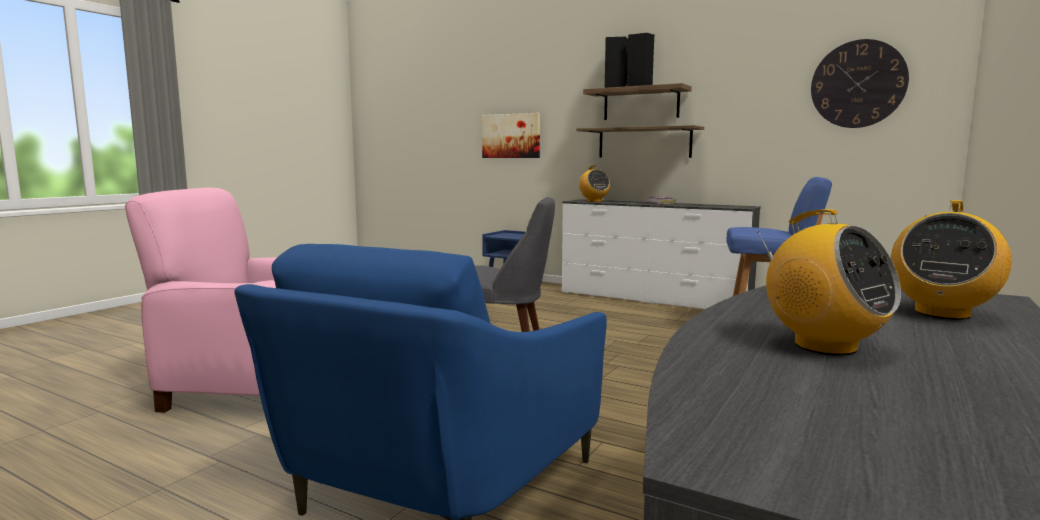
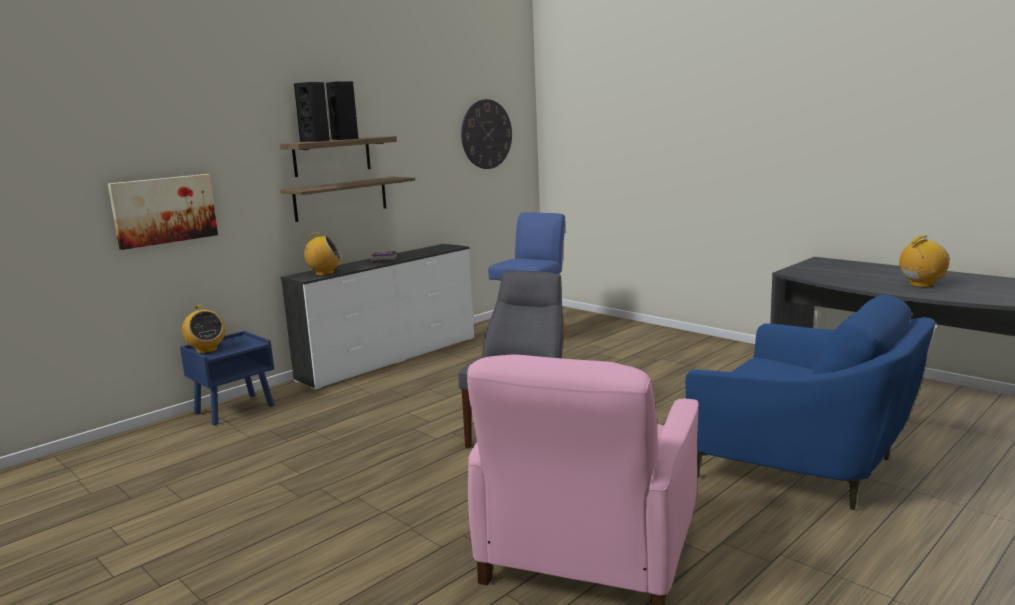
camera: 75 degrees left, 5 degrees up
radio [891,200,1012,320] -> radio moved to [182,305,225,354]

